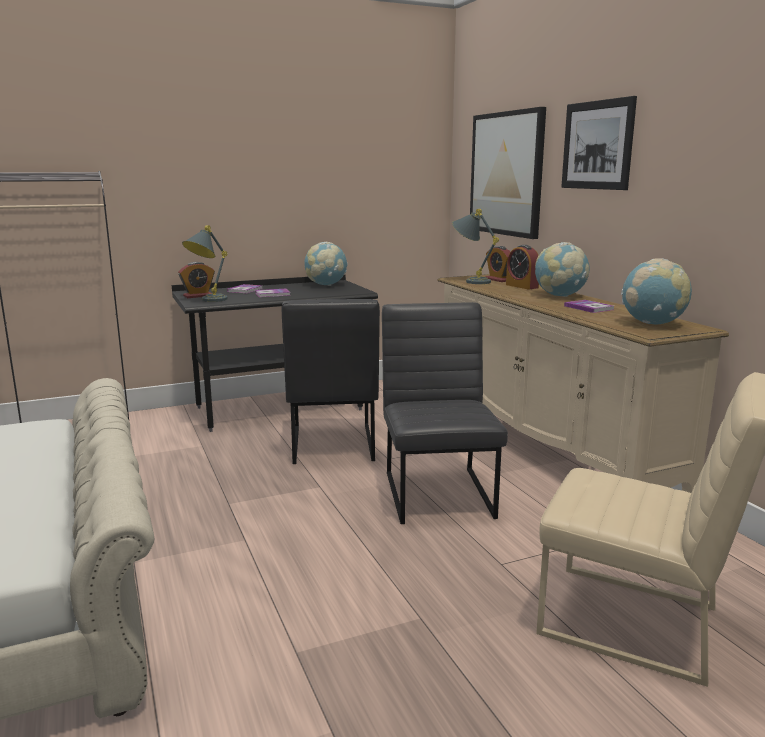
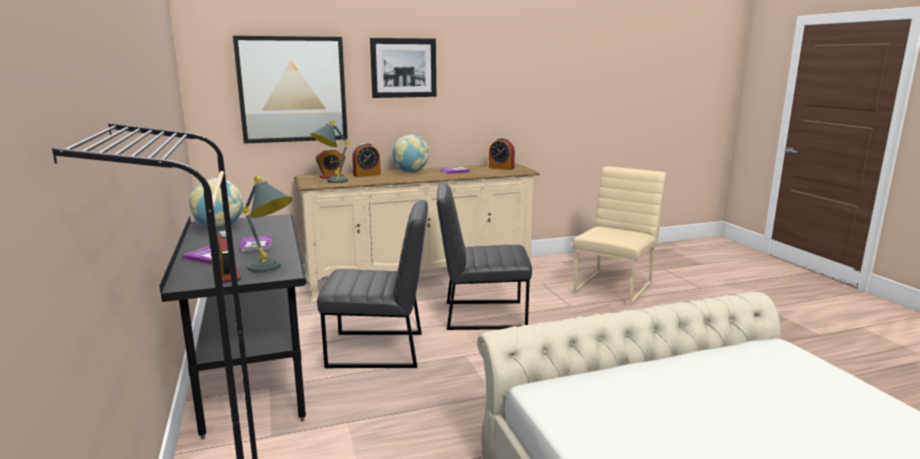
camera: 85 degrees left, 0 degrees up
globe [621,258,692,325] -> alarm clock [489,138,515,170]

